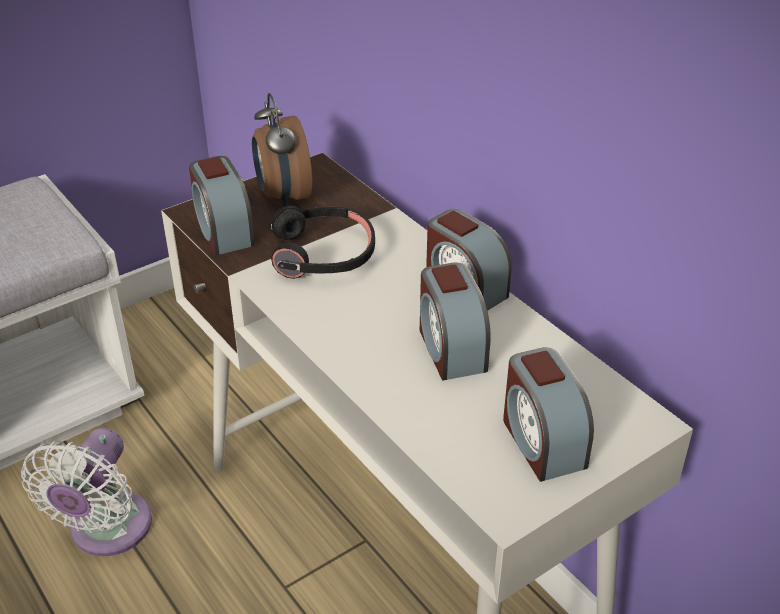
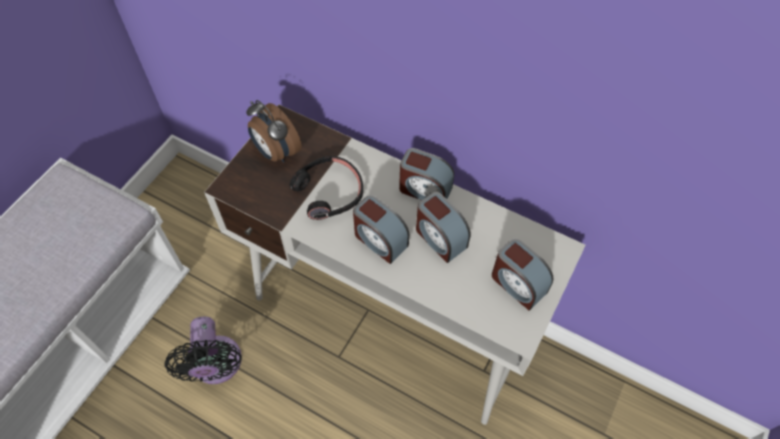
camera: 25 degrees left, 20 degrees up
white fan [21,428,152,556] -> black fan [164,317,242,384]
alarm clock [189,156,255,255] -> alarm clock moved to [353,195,409,264]

